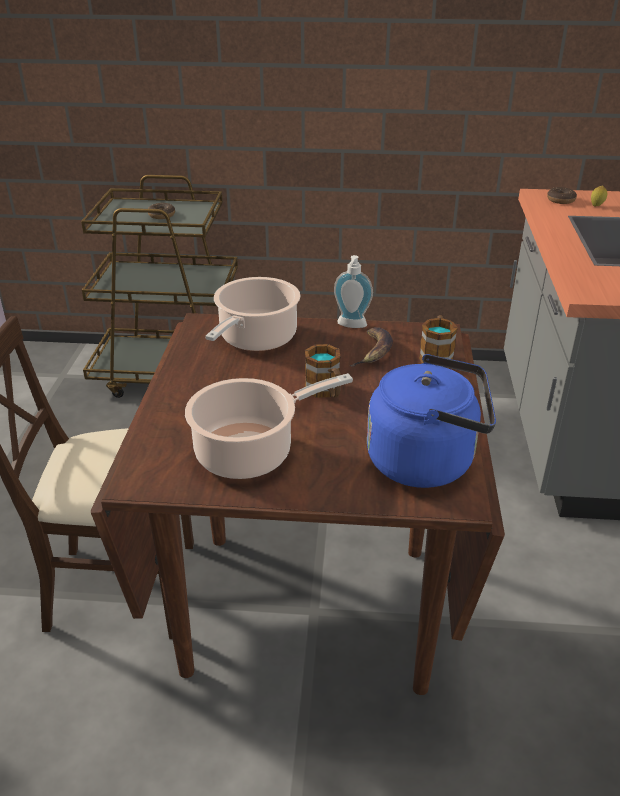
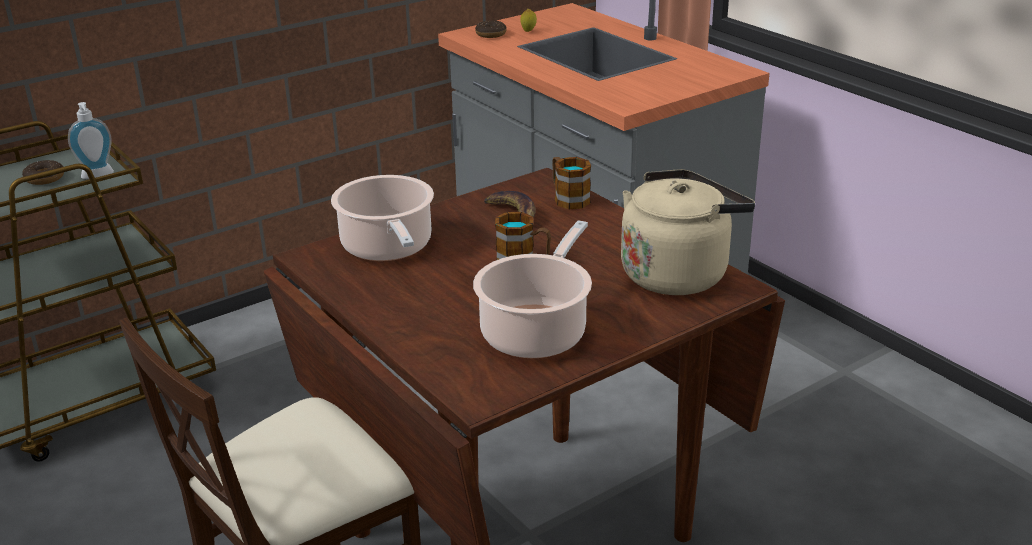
camera: 40 degrees left, 5 degrees down
soap dispenser [334,255,373,328] -> soap dispenser moved to [68,102,114,179]
blue kettle [367,354,496,488] -> beige kettle [621,169,755,295]

